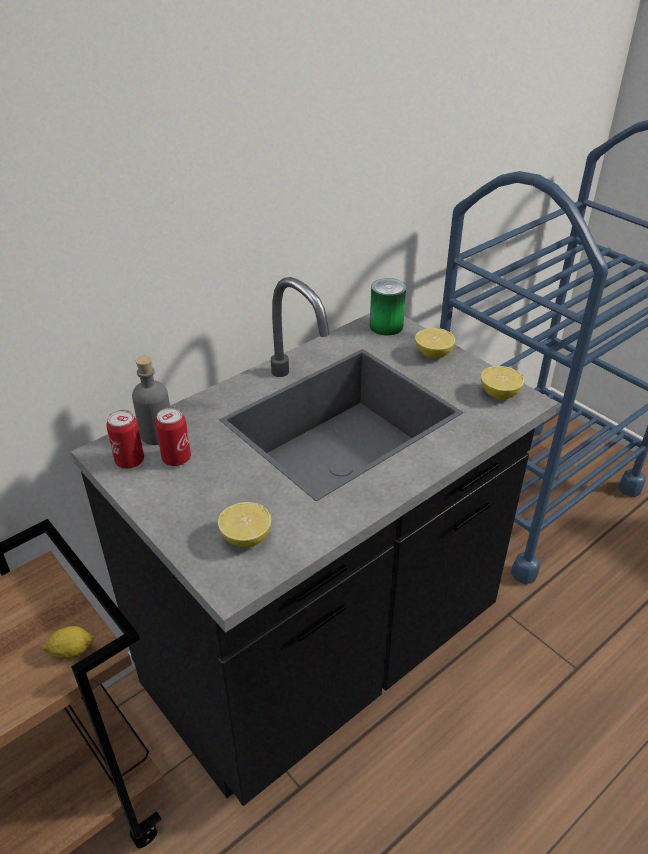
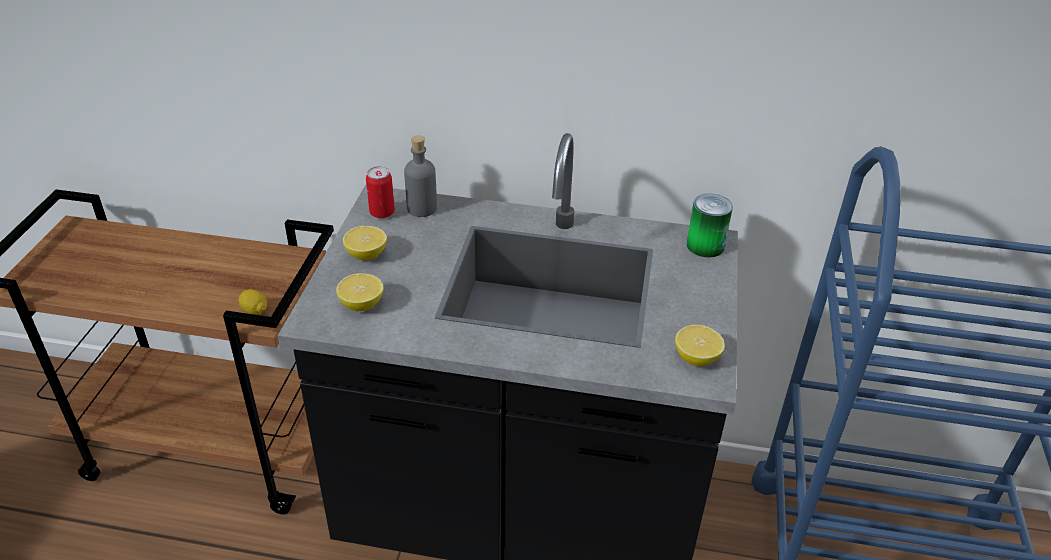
camera: 50 degrees right, 0 degrees up
can [155,407,191,466] -> none
lemon [415,328,455,358] -> lemon moved to [343,226,387,260]

